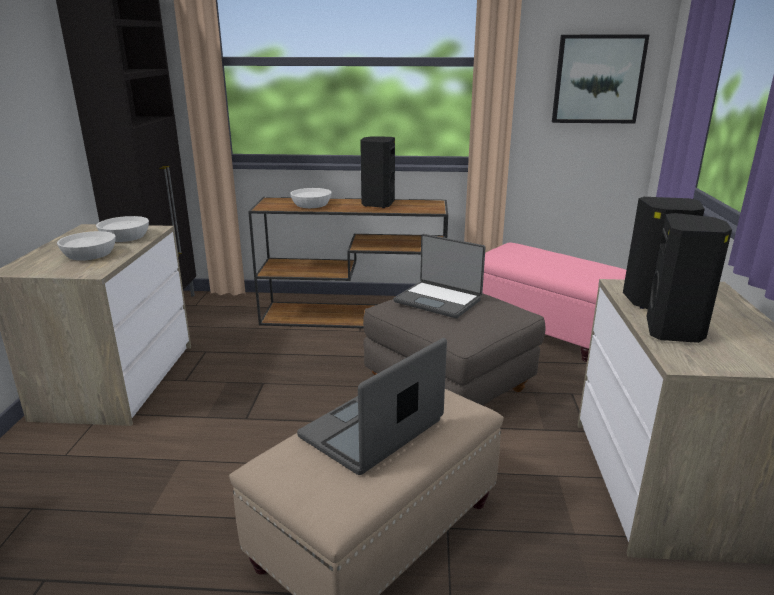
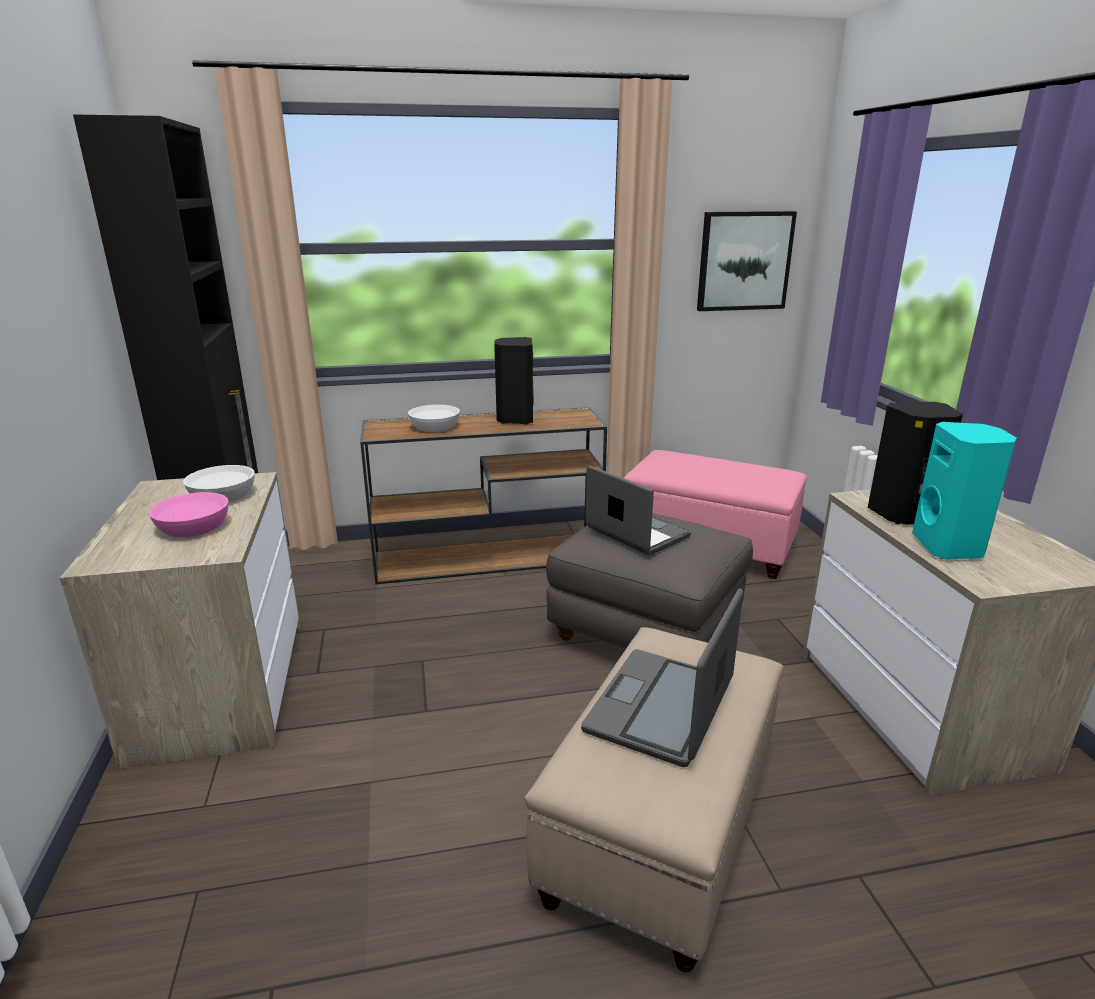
camera: 15 degrees left, 0 degrees up
white bowl [57,231,116,260] -> pink bowl [148,492,229,537]
laptop [394,234,486,318] -> laptop turned 150 degrees counterclockwise [585,466,691,555]
black speaker [647,213,732,343] -> turquoise speaker [912,422,1017,560]

